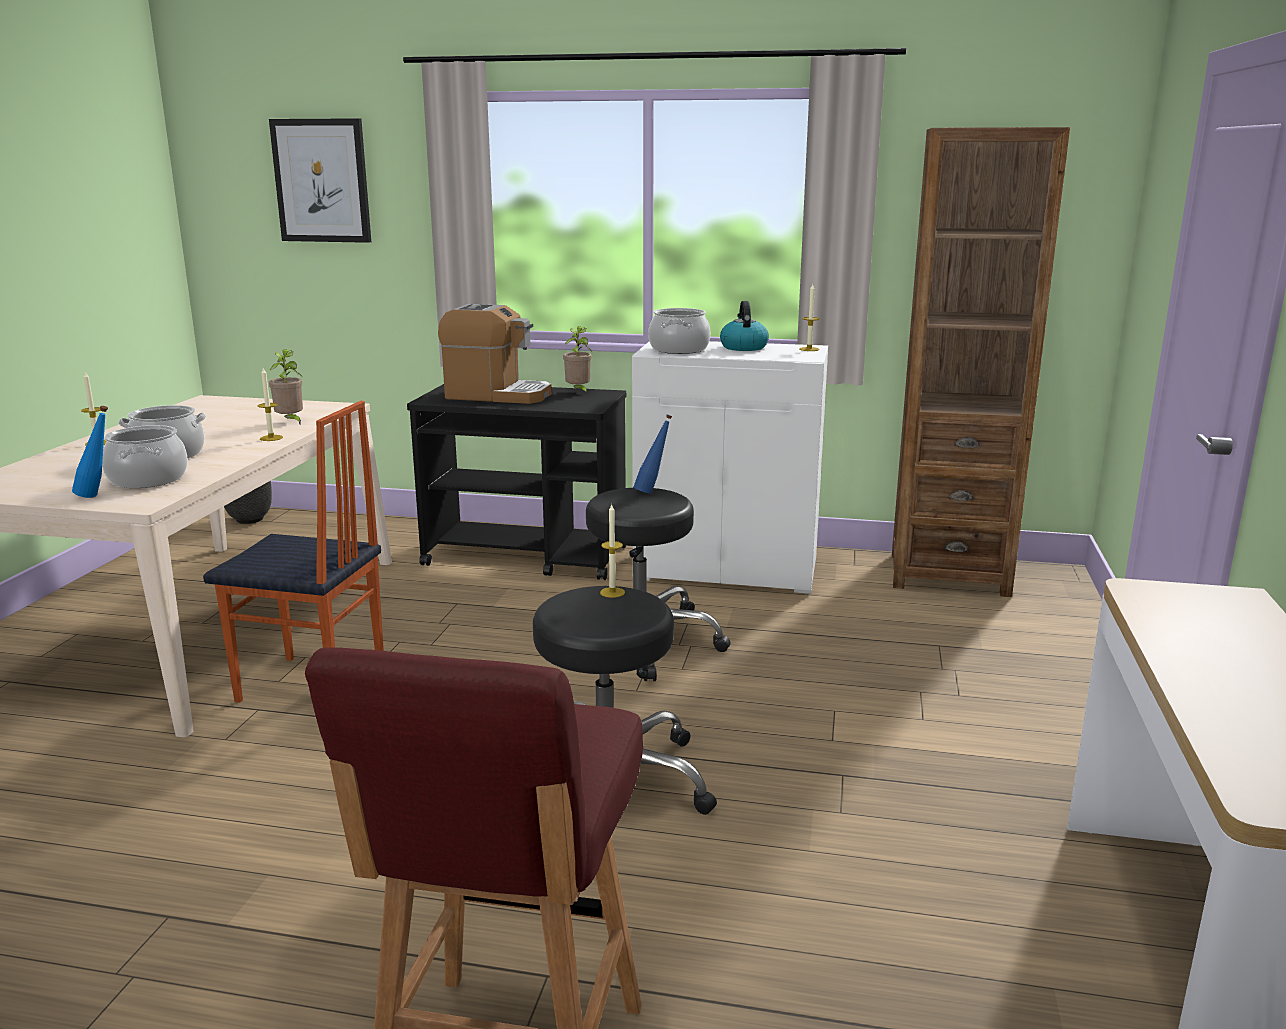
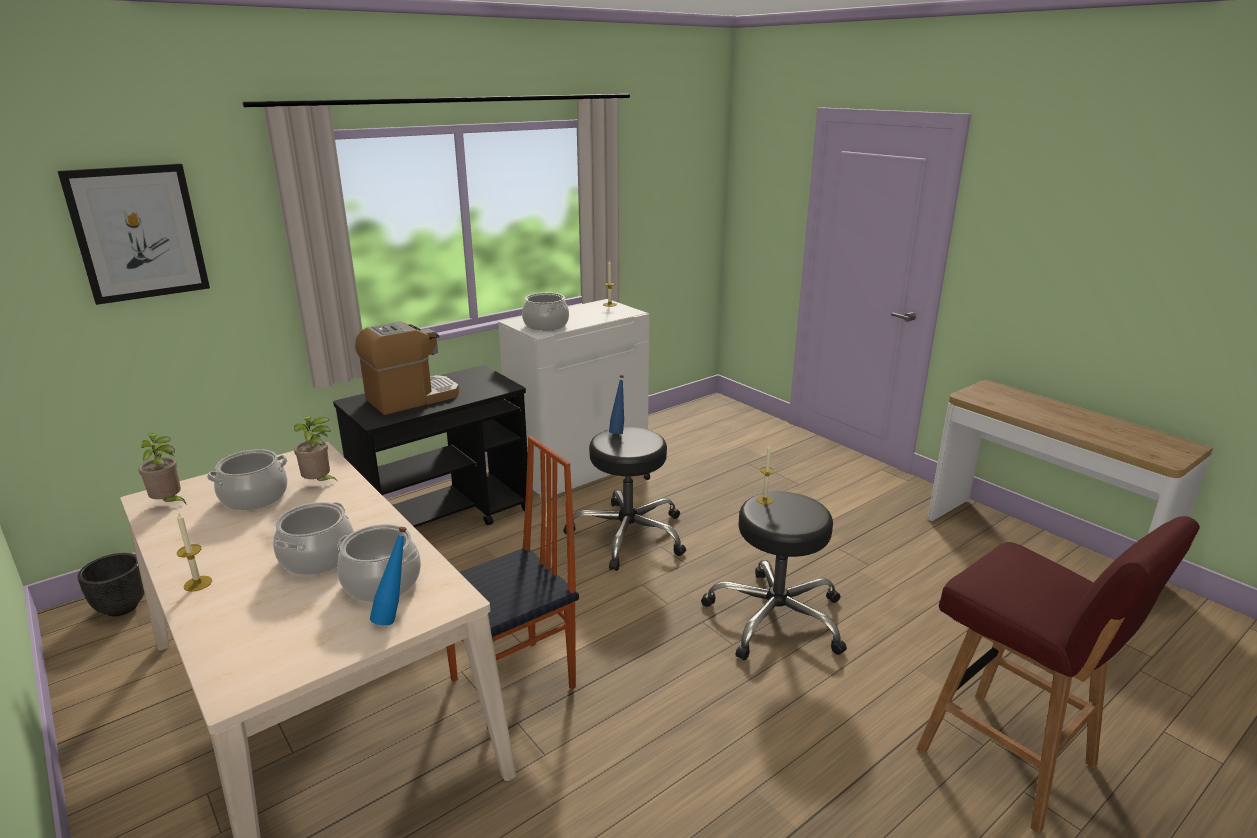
camera: 50 degrees left, 5 degrees up
candle [258,368,283,441] -> none
potted plant [563,326,591,394] -> potted plant moved to [138,433,187,505]
kettle [720,301,769,351] -> none
brown bookcase [892,127,1070,597] -> none
none -> cooking pot [207,449,288,511]

